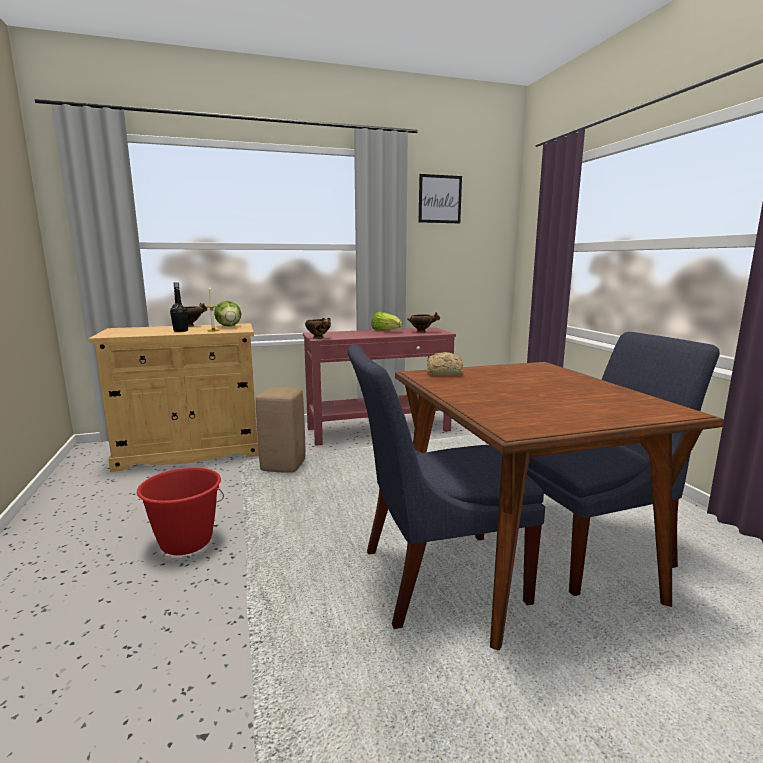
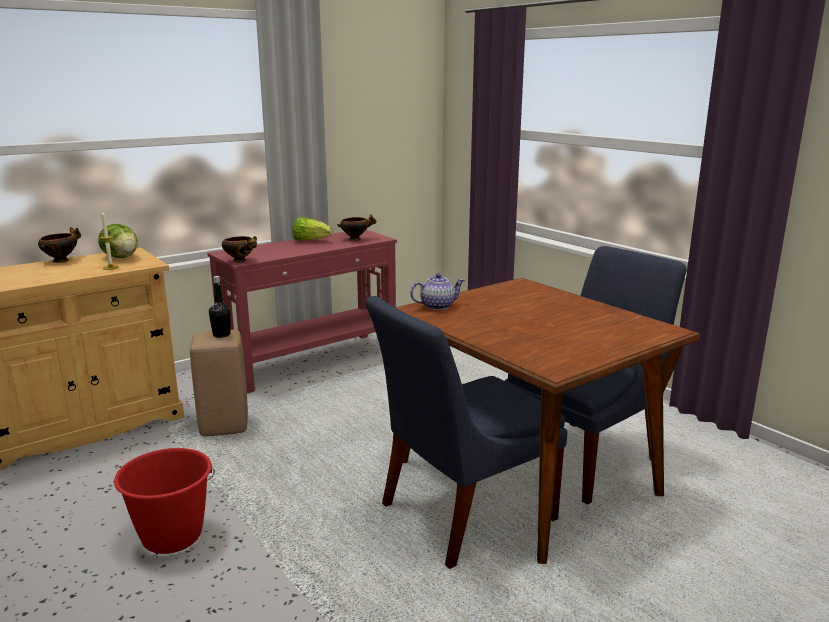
camera: 20 degrees left, 5 degrees up
black bottle [170,283,188,332] -> black bottle moved to [209,276,231,338]
picture [419,174,462,223] -> none
bread [427,352,463,376] -> teapot [410,273,465,310]

